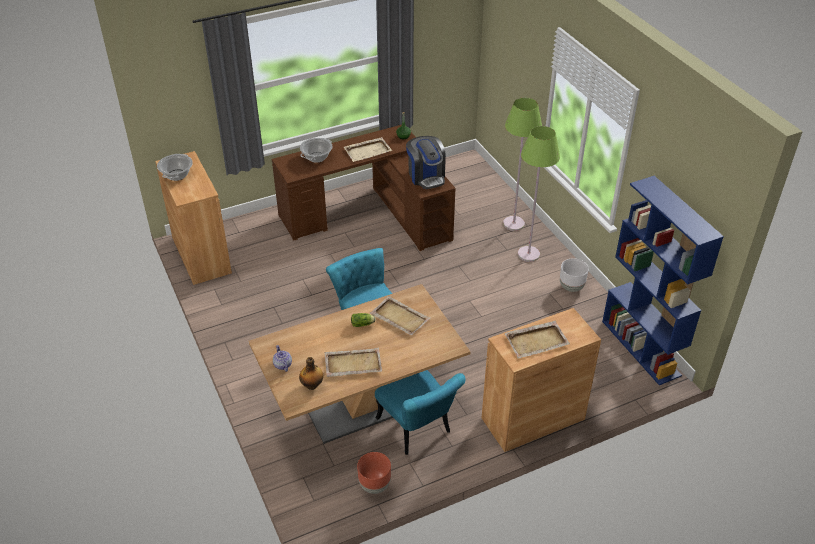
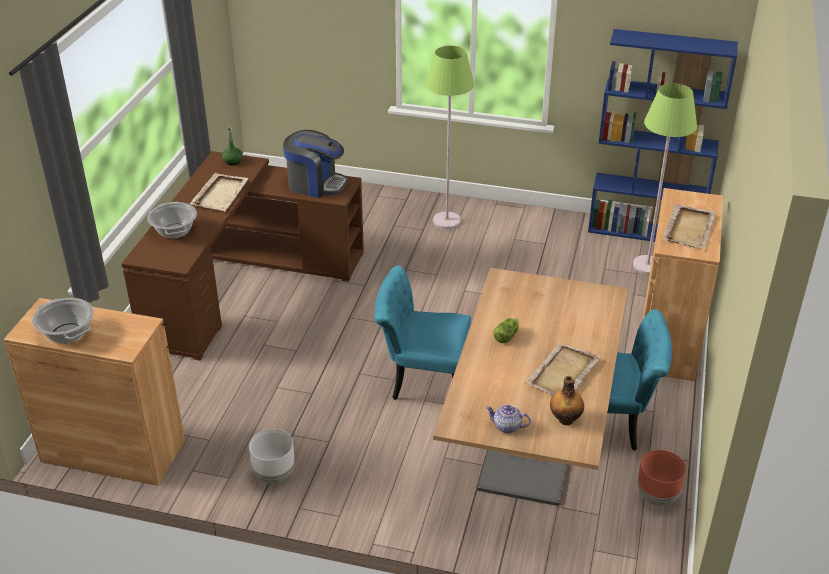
camera: 50 degrees left, 5 degrees down
beige tray [370,296,431,335] -> none
green floor lamp [503,98,542,231] -> green floor lamp moved to [633,83,697,275]
white planter [560,258,589,292] -> white planter moved to [249,429,294,484]

